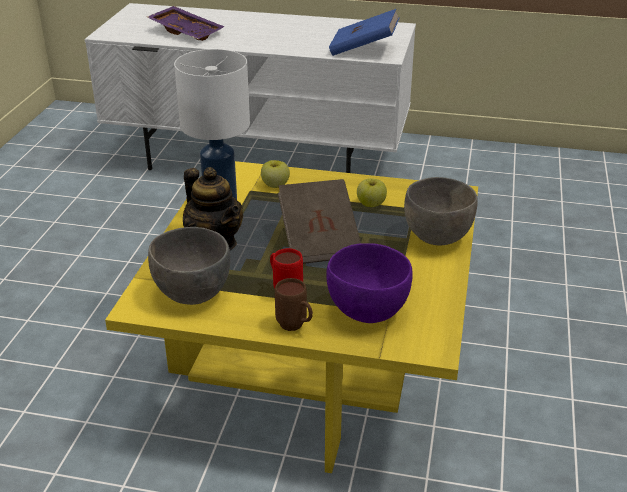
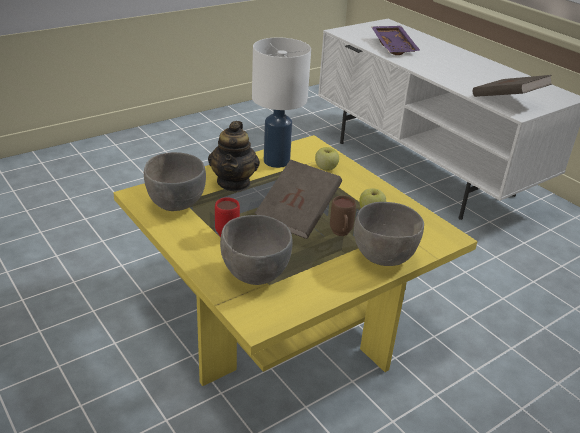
camera: 40 degrees right, 0 degrees up
brown mug [275,278,313,331] -> brown mug moved to [330,196,356,236]
purple bowl [326,243,413,323] -> grey bowl [220,215,293,285]
blue book [329,9,399,56] -> brown book [473,75,552,97]

